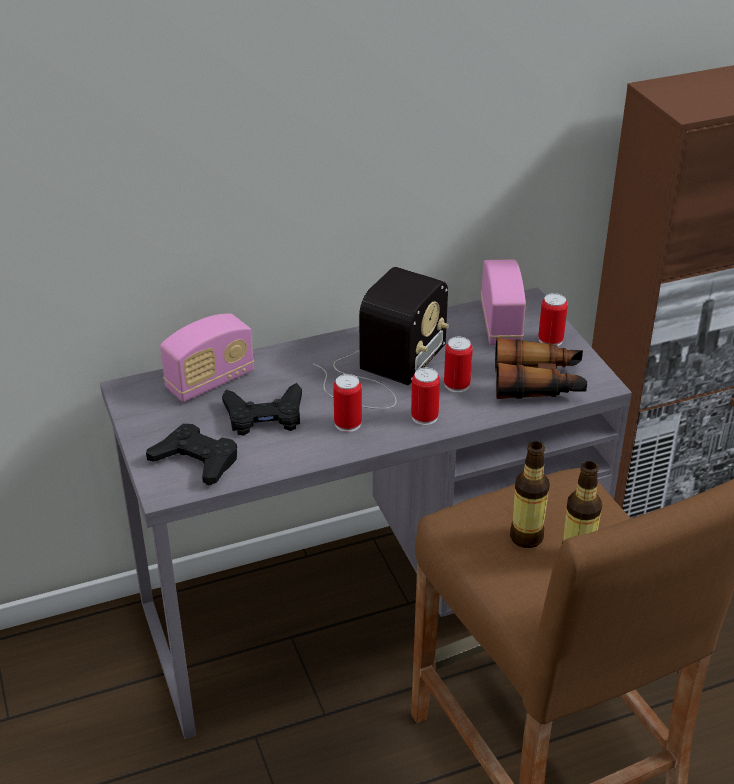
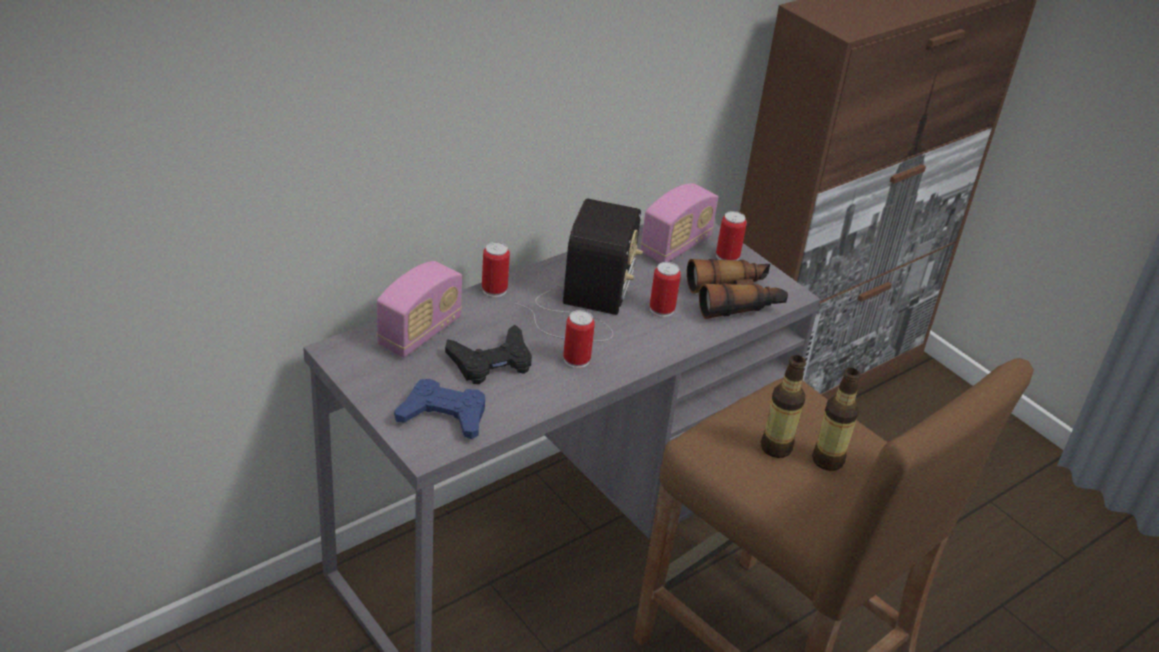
camera: 20 degrees left, 0 degrees up
black game controller [146,424,237,486] -> blue game controller [394,379,485,439]
can [411,368,440,425] -> can moved to [482,242,510,297]
radio [481,259,526,346] -> radio turned 60 degrees clockwise [640,183,718,263]

